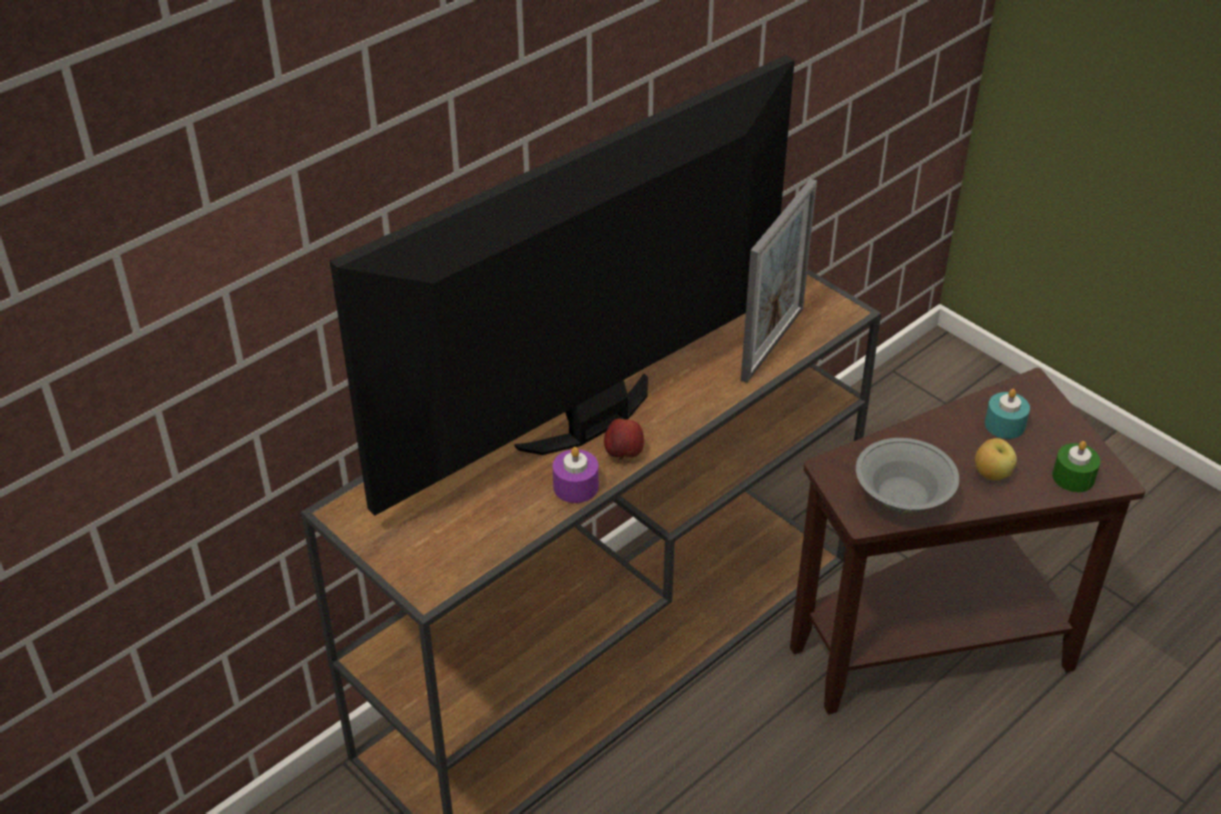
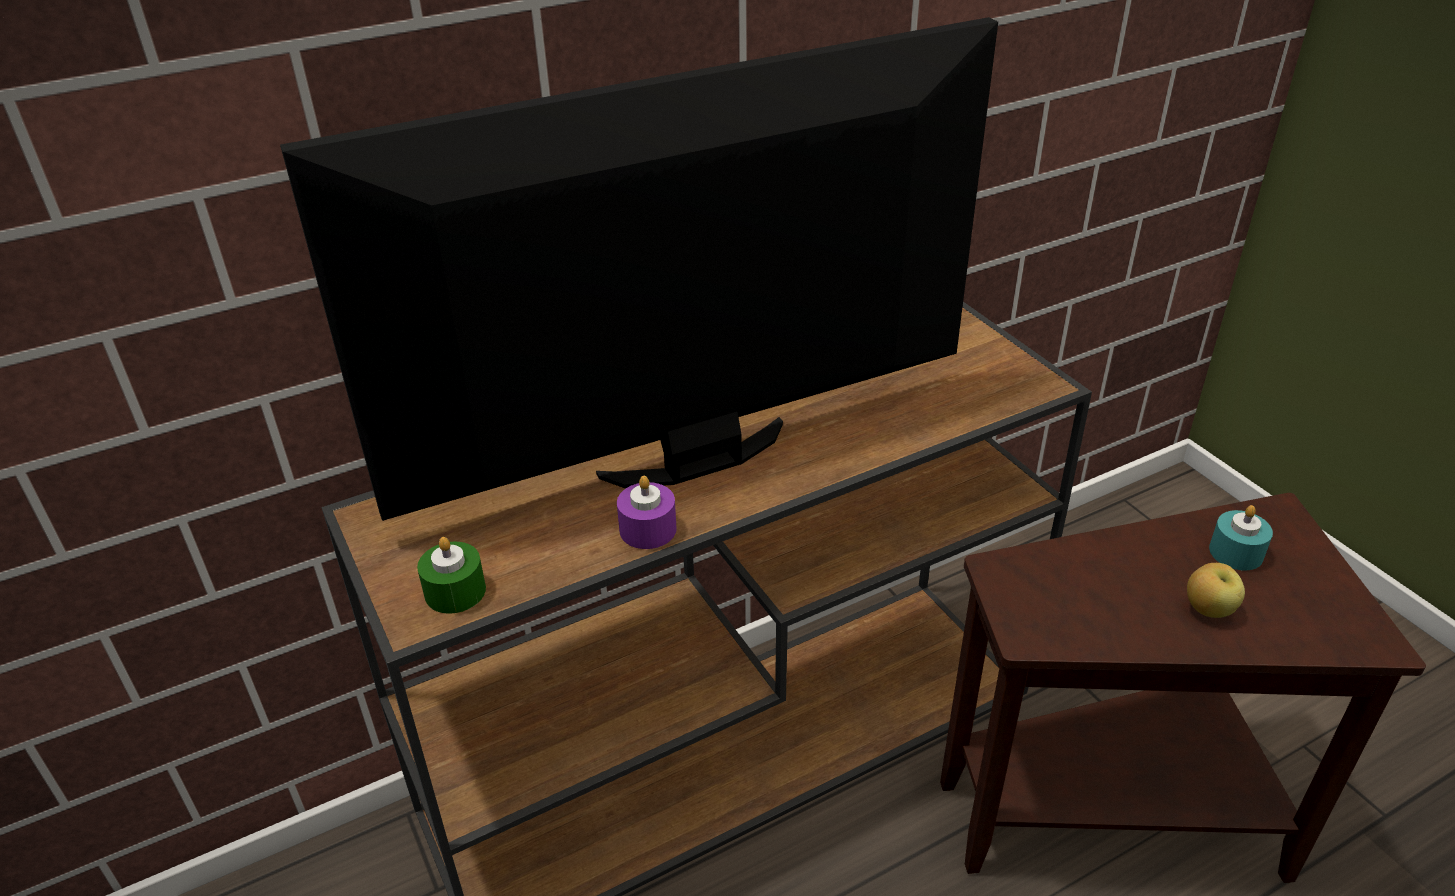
camera: 15 degrees right, 5 degrees down
apple [604,419,644,460] -> none
picture frame [741,179,817,383] -> none
grey bowl [856,438,959,513] -> none
green candle [1052,441,1101,492] -> green candle moved to [417,537,486,614]

